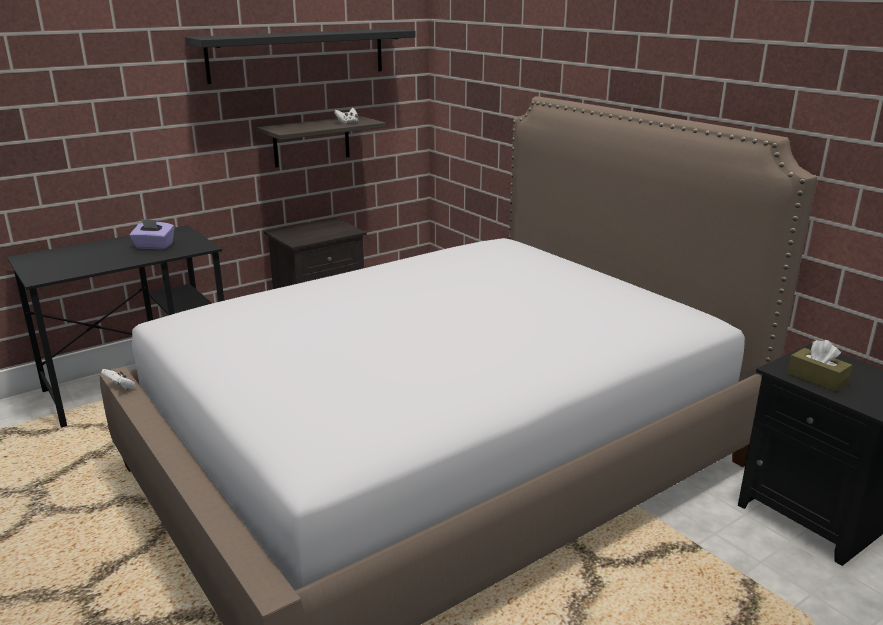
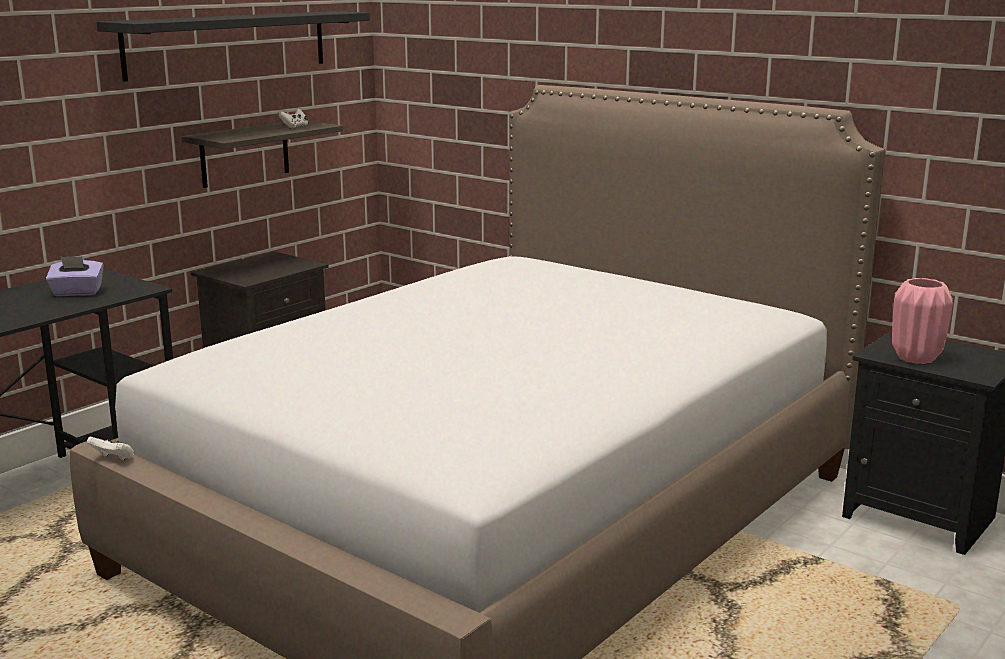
camera: 15 degrees left, 5 degrees down
brown tissue box [788,340,852,392] -> pink vase [892,278,953,364]

